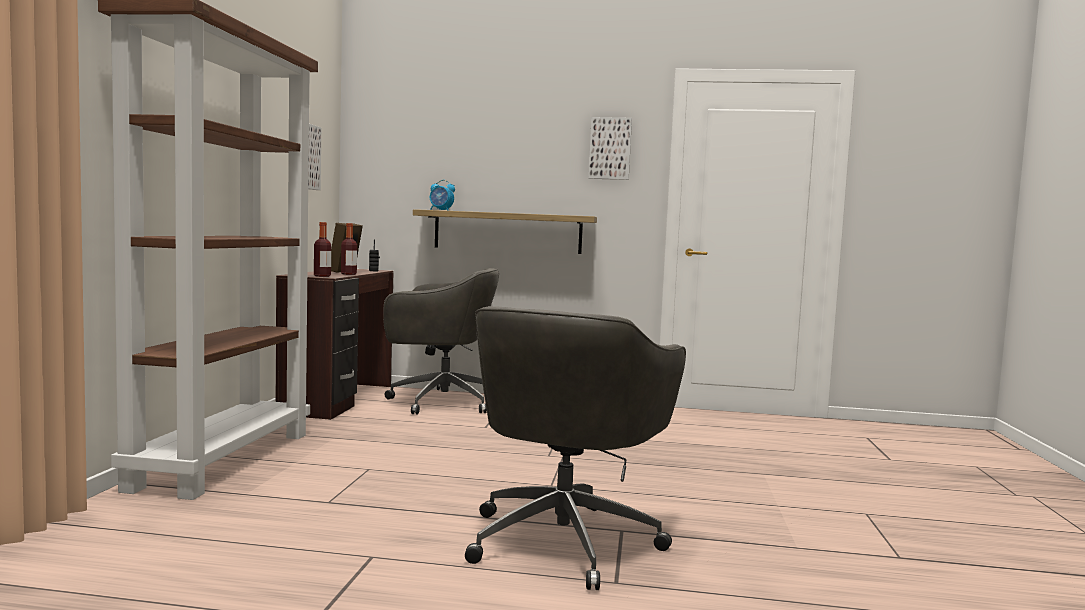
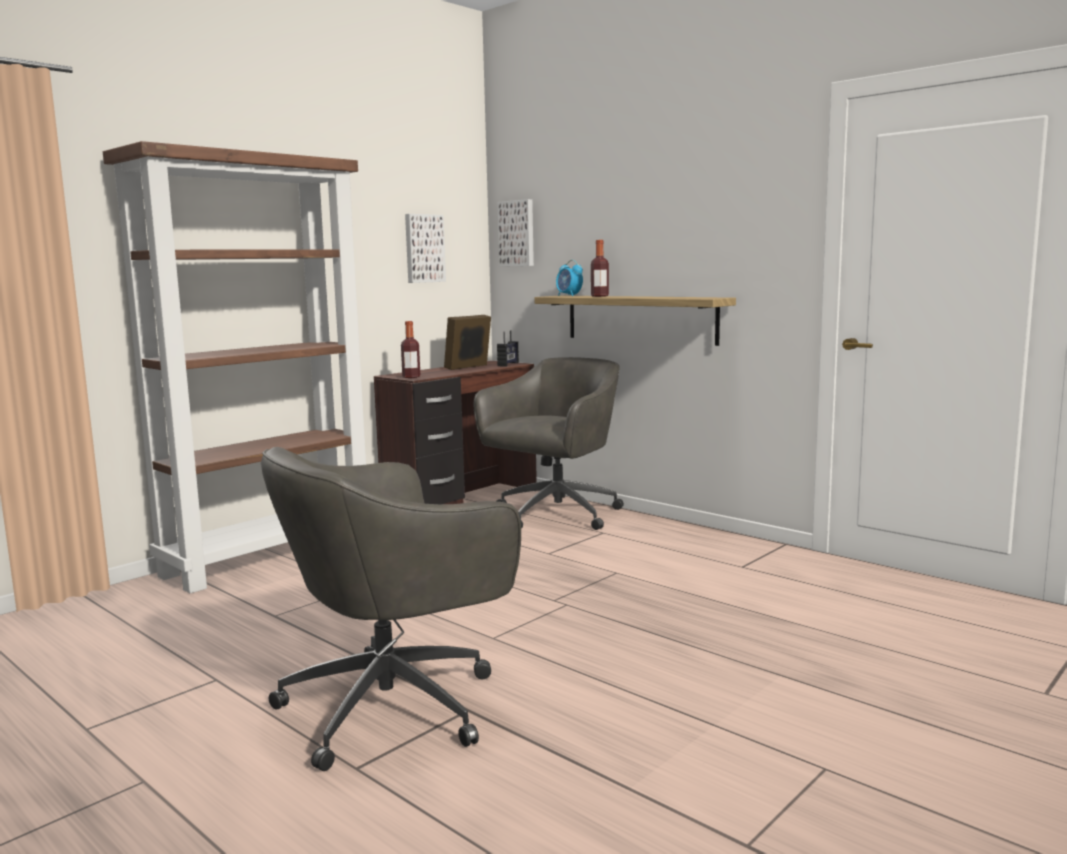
camera: 35 degrees right, 5 degrees up
bottle [341,223,357,275] -> bottle moved to [591,240,609,297]
grey office chair [383,268,499,415] -> grey office chair turned 90 degrees counterclockwise [474,357,624,530]
picture [589,117,632,180] -> picture moved to [497,199,534,267]

